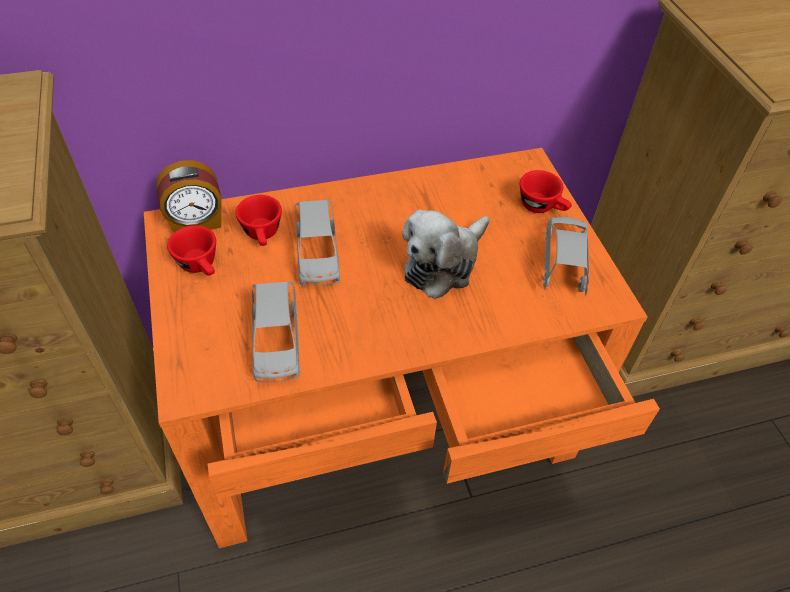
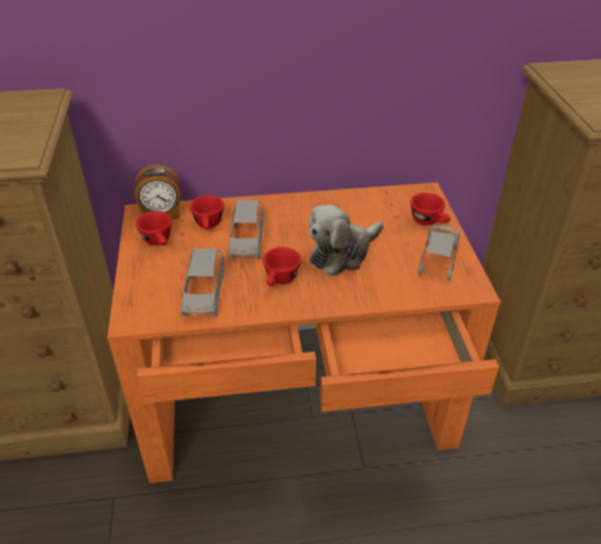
camera: 10 degrees right, 10 degrees down
none -> red cup [263,247,301,287]

